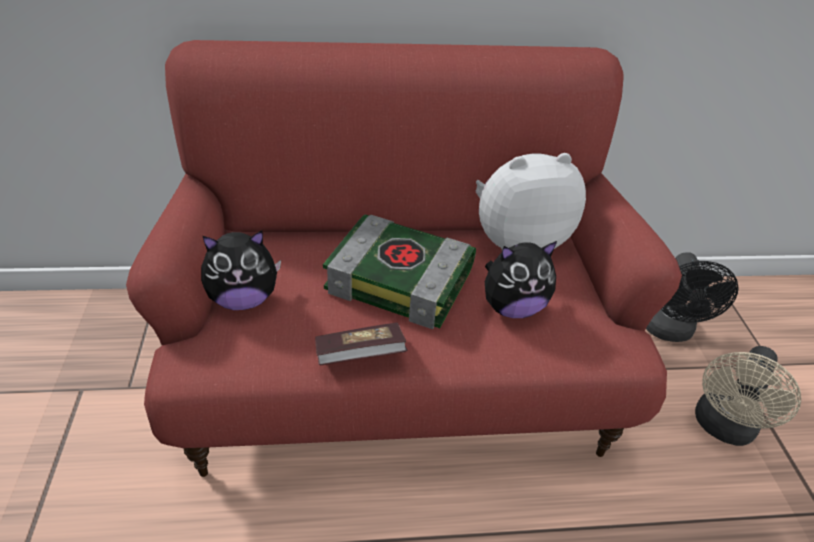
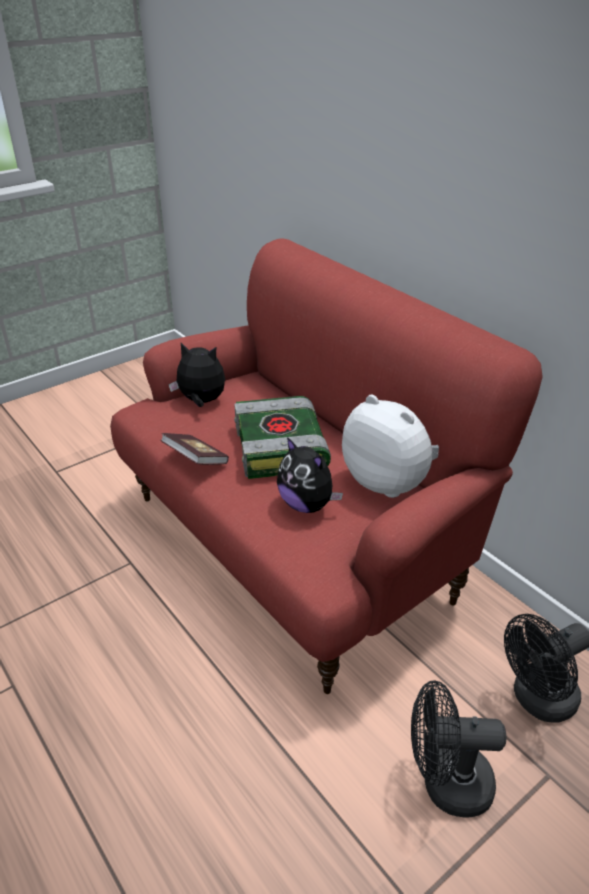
camera: 60 degrees right, 5 degrees down
plush toy [201,230,281,310] -> plush toy turned 150 degrees clockwise [168,343,225,407]
beige fan [695,346,801,446] -> black fan [411,680,506,818]

